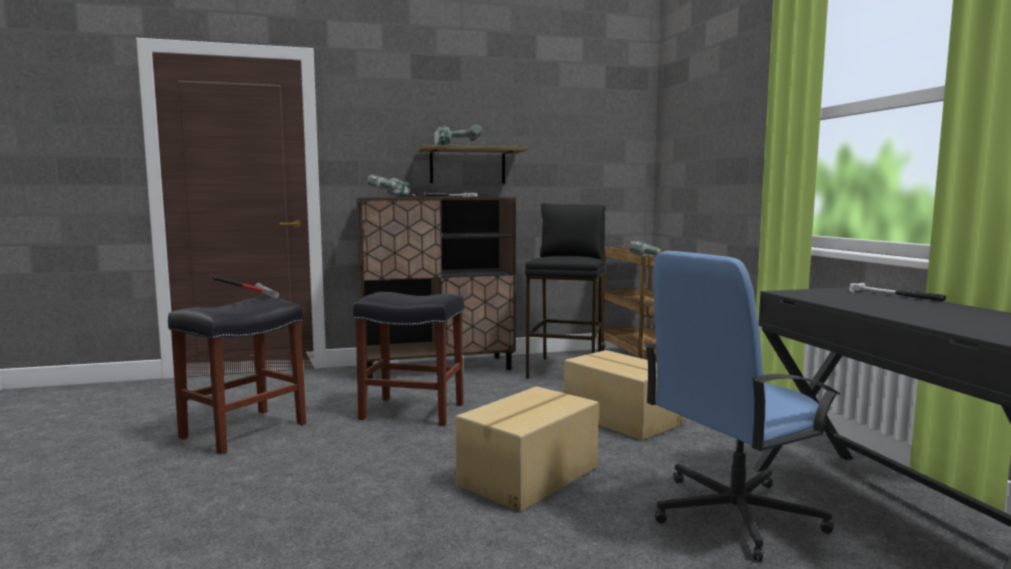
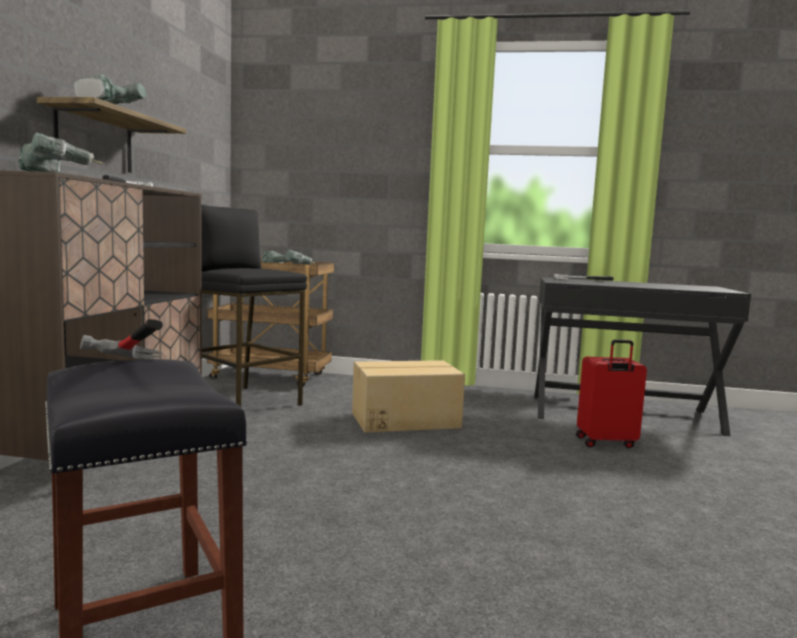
camera: 65 degrees left, 0 degrees up
black stool [353,292,464,426] -> none
cardboard box [455,386,599,512] -> none
blue office chair [644,251,840,561] -> red suitcase [576,339,647,448]

